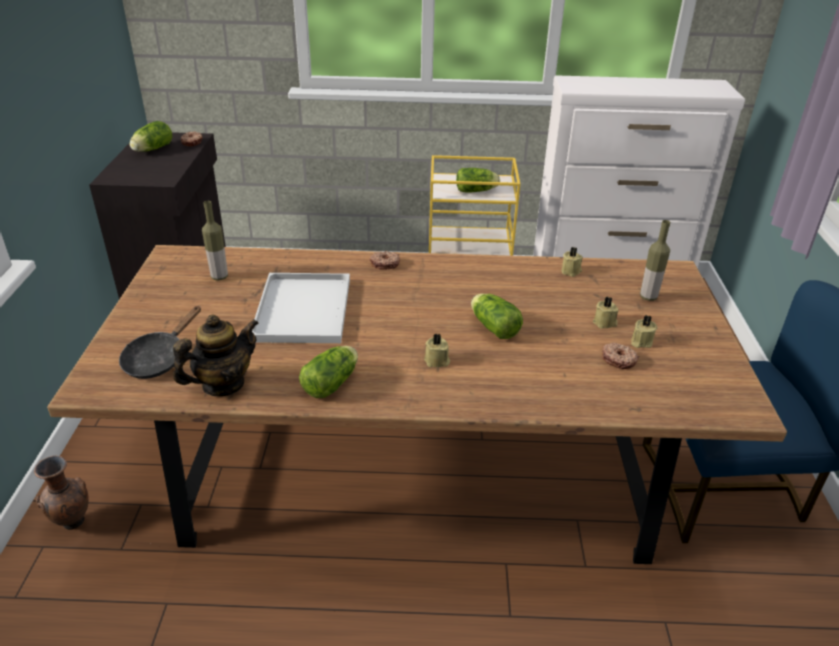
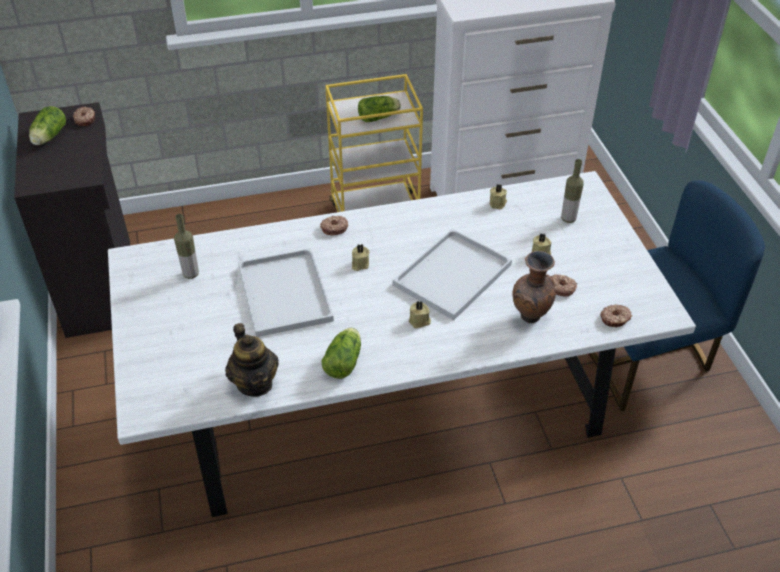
camera: 15 degrees left, 10 degrees up
brown vase [34,456,89,530] -> brown vase moved to [513,251,556,323]
brown dining table [47,245,787,564] -> white dining table [108,171,696,517]
black frying pan [119,306,201,379] -> none
teapot [173,314,259,396] -> teapot turned 120 degrees clockwise [225,323,279,397]
lettuce [471,294,523,339] -> white tray [393,229,512,320]
beige candle [631,315,657,348] -> beige candle moved to [352,244,370,271]
none -> donut [601,304,632,327]

